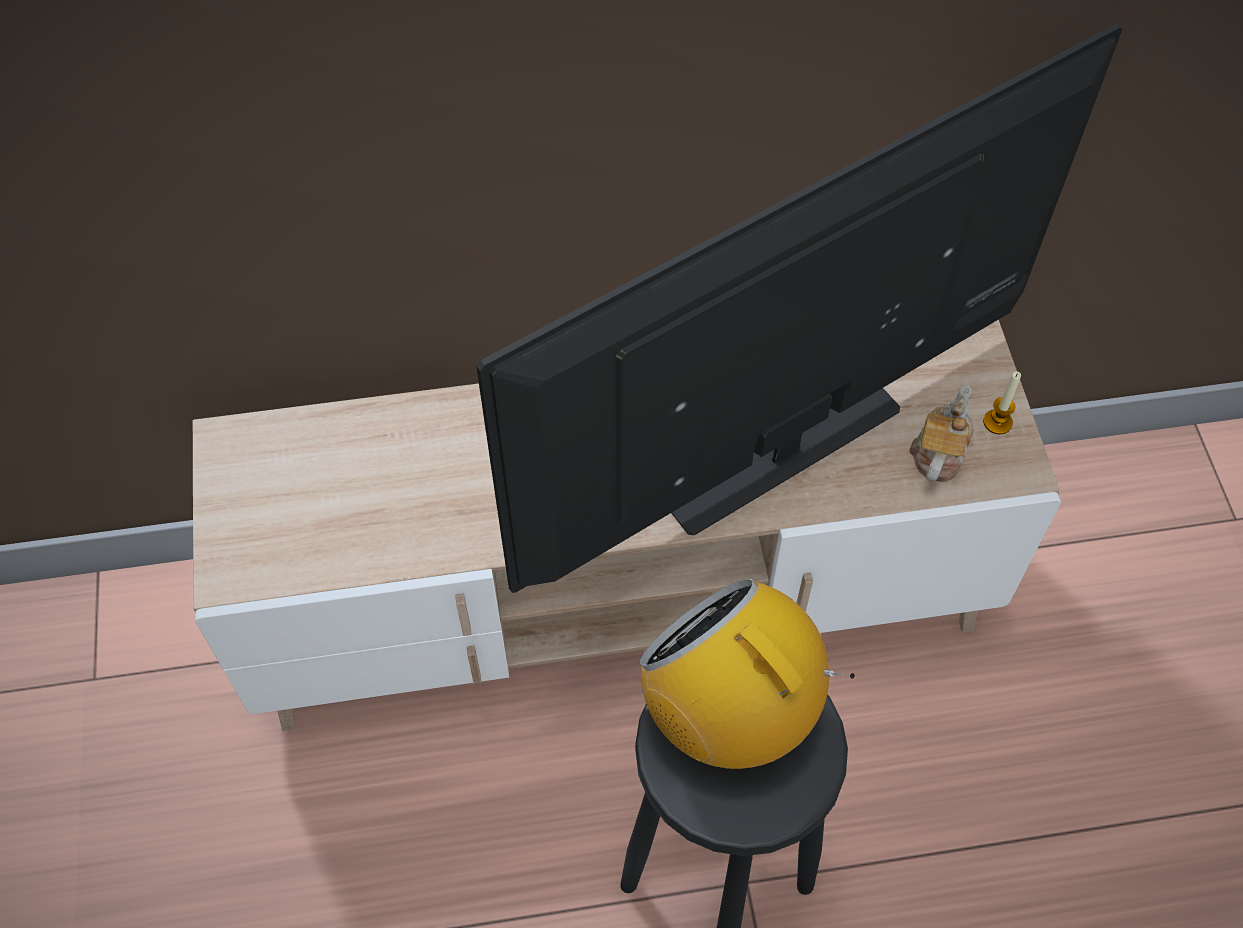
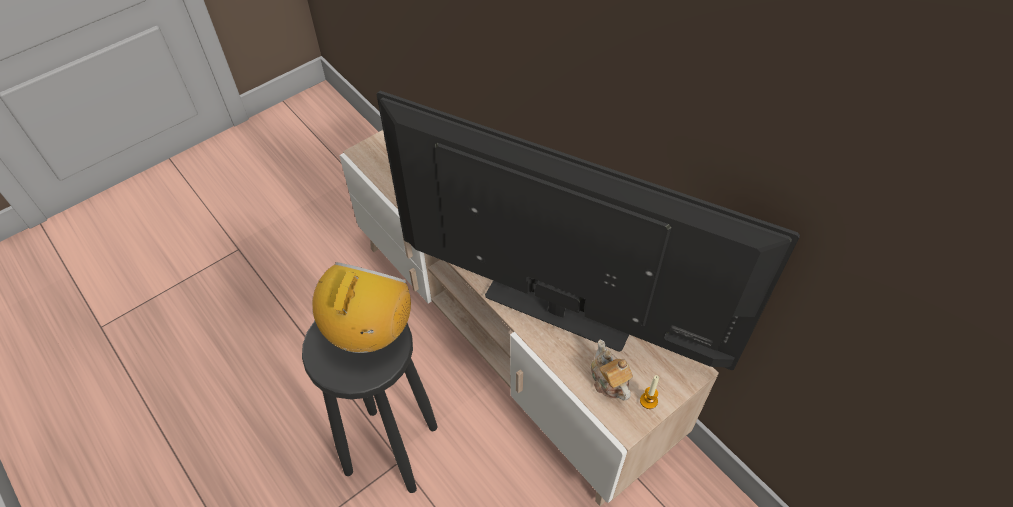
camera: 60 degrees right, 5 degrees down
teapot [909,385,973,482] -> teapot turned 105 degrees counterclockwise [591,340,633,400]

